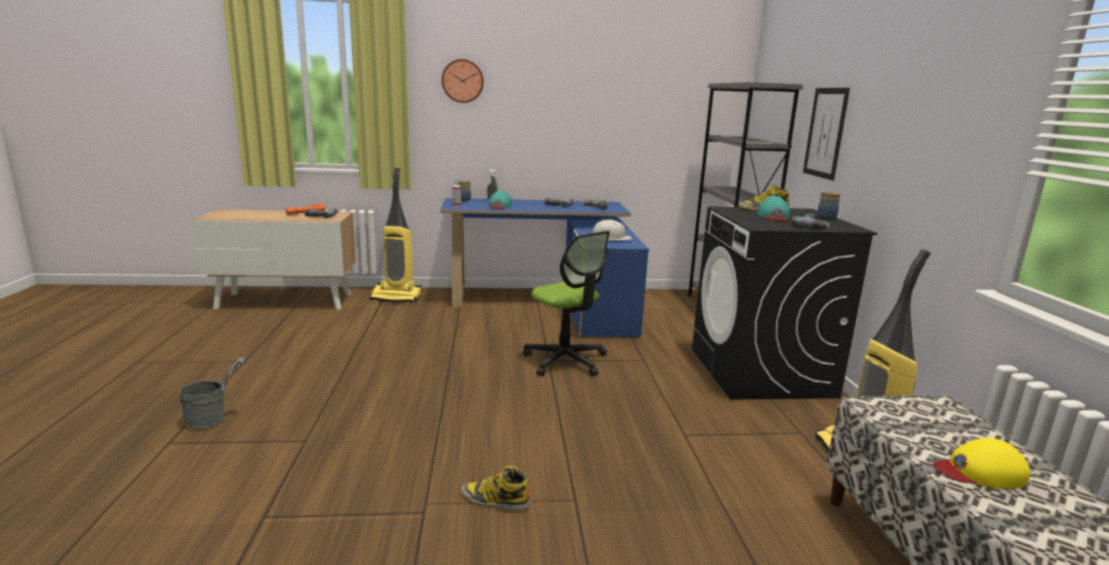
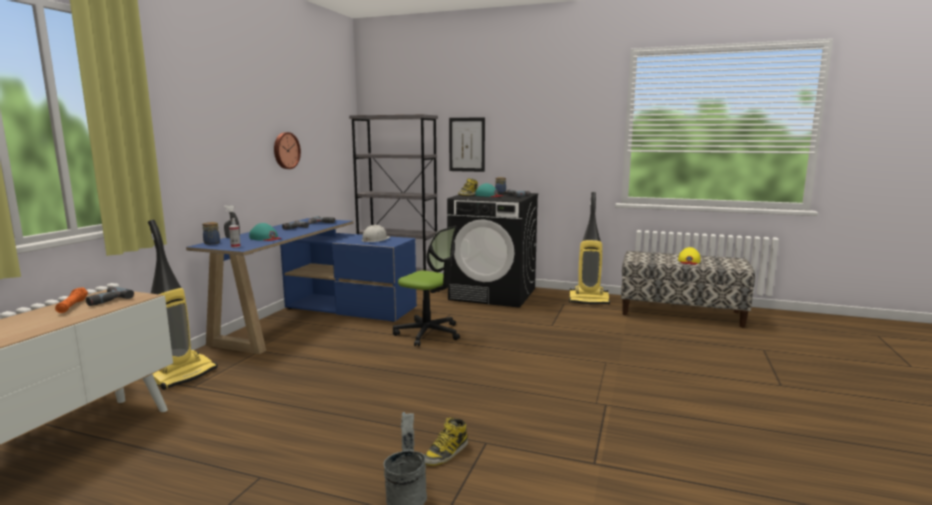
camera: 65 degrees left, 5 degrees down
wall clock [442,59,484,103] -> wall clock moved to [274,132,301,169]
boot [461,466,530,511] -> boot moved to [424,417,468,466]
office chair [523,231,610,376] -> office chair turned 45 degrees clockwise [393,226,460,347]

